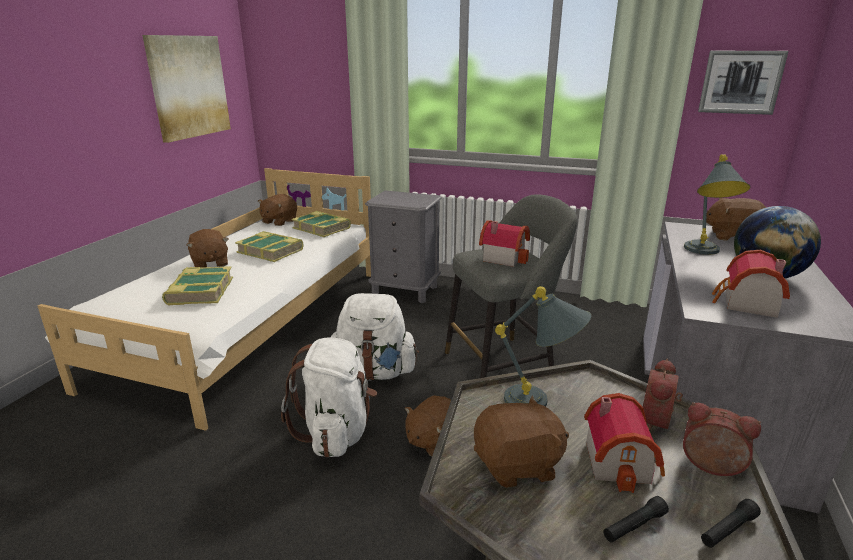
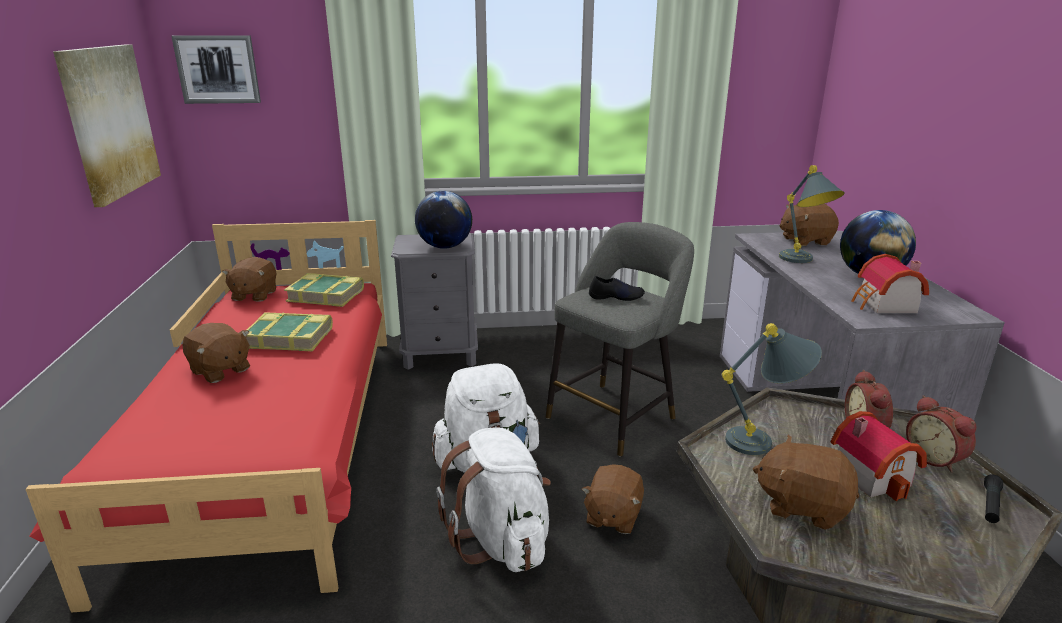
camera: 25 degrees left, 0 degrees up
white bed [38,168,371,431] -> red bed [25,220,387,613]
book [162,266,233,306] -> none
brown plush toy [474,395,569,488] -> brown plush toy turned 120 degrees counterclockwise [753,435,859,530]
toy house [479,220,530,267] -> black shoe [589,276,645,301]
black flashlight [604,496,669,543] -> none
alarm clock [683,402,761,476] -> alarm clock turned 120 degrees counterclockwise [906,396,976,473]
picture [698,51,789,115] -> picture moved to [171,35,261,104]
none -> globe [415,191,472,249]

